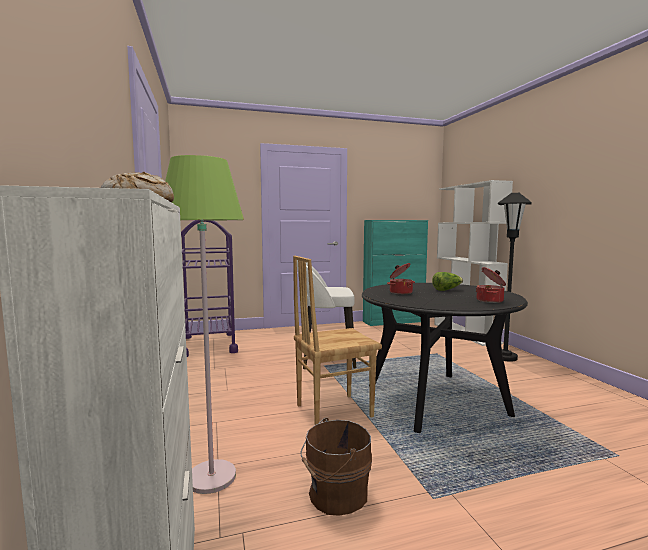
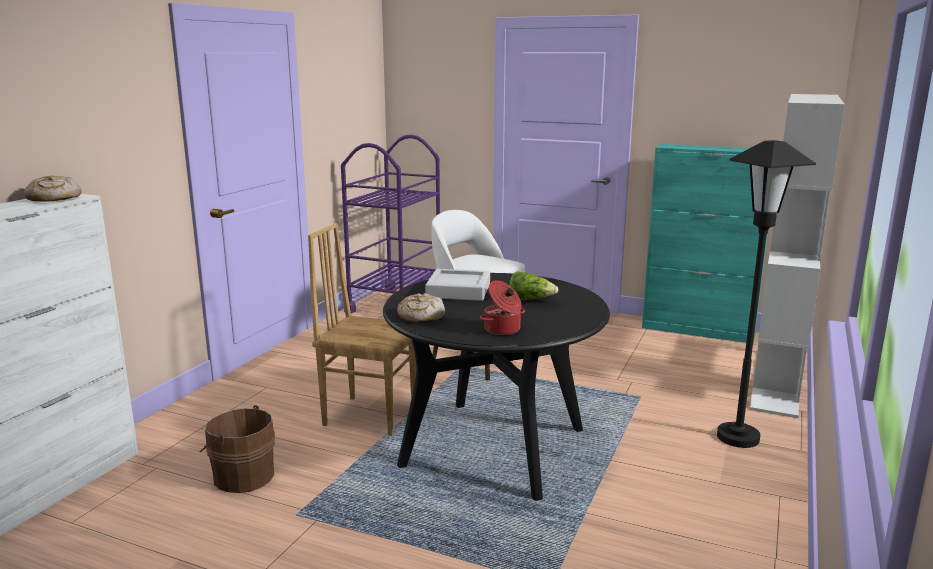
camera: 40 degrees right, 10 degrees up
green floor lamp [165,155,244,494] -> none
cooking pot [387,263,415,294] -> grey tray [425,269,490,301]
none -> bread [397,293,445,322]

